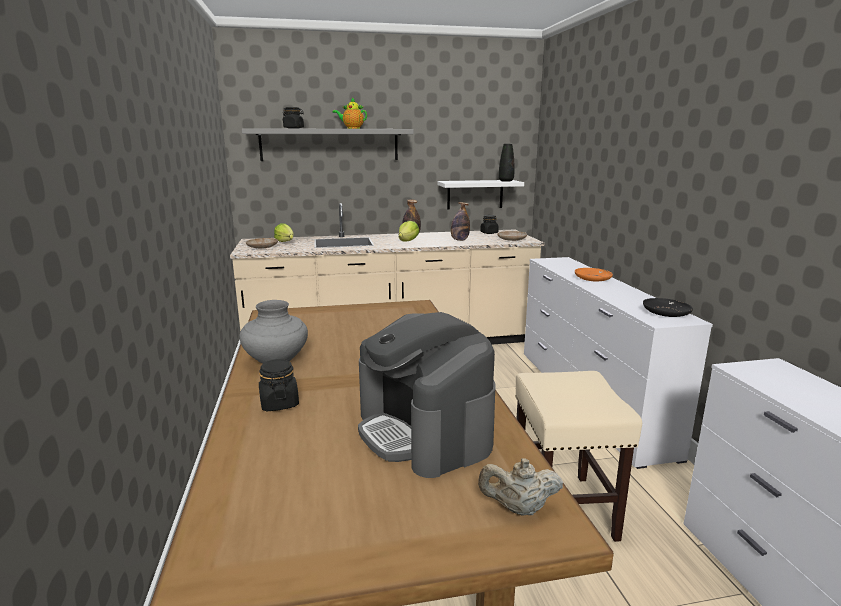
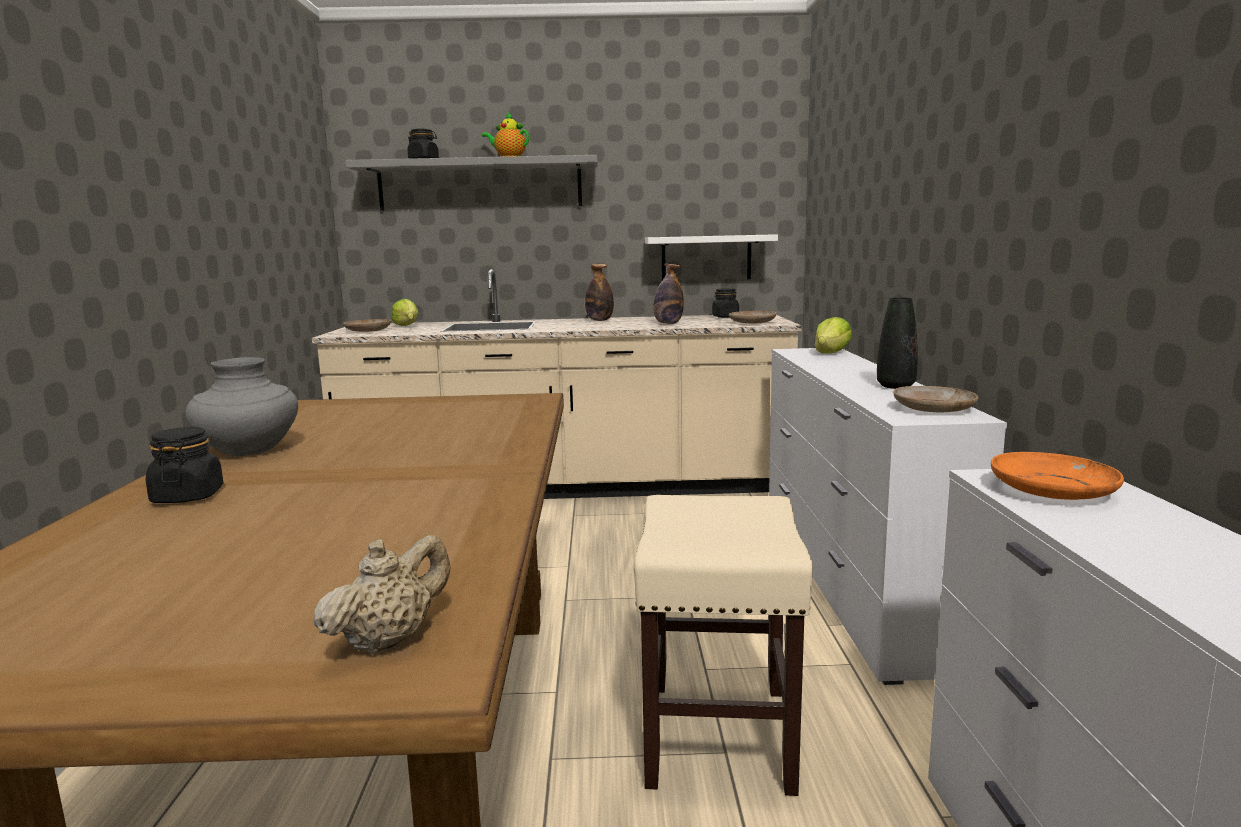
camera: 10 degrees right, 5 degrees down
coffee machine [358,312,496,478] -> none
lettuce [399,221,419,241] -> lettuce moved to [815,317,852,354]
beige teapot [478,458,563,516] -> beige teapot turned 120 degrees clockwise [314,535,451,654]
black vase [499,144,515,182] -> black vase moved to [877,297,918,389]
orange plate [575,268,613,281] -> orange plate moved to [991,452,1124,500]
black plate [643,298,693,317] -> beige plate [893,386,978,412]

